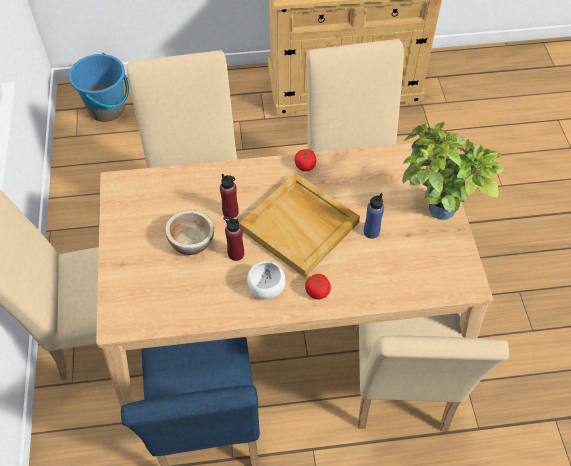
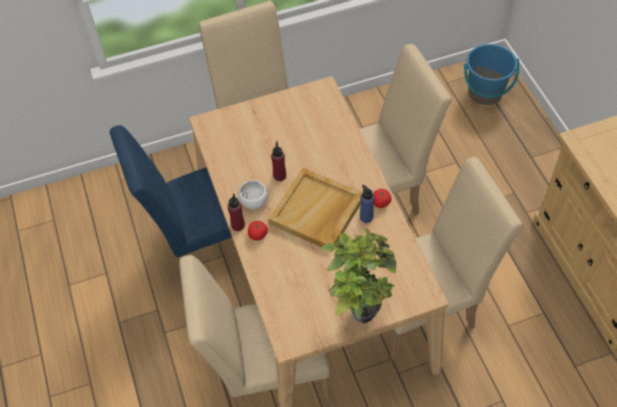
camera: 80 degrees right, 0 degrees up
bowl [165,210,214,255] -> none
red bottle [220,174,239,219] -> red bottle moved to [228,194,245,231]
blue bottle [364,193,384,239] -> blue bottle moved to [360,185,374,223]

